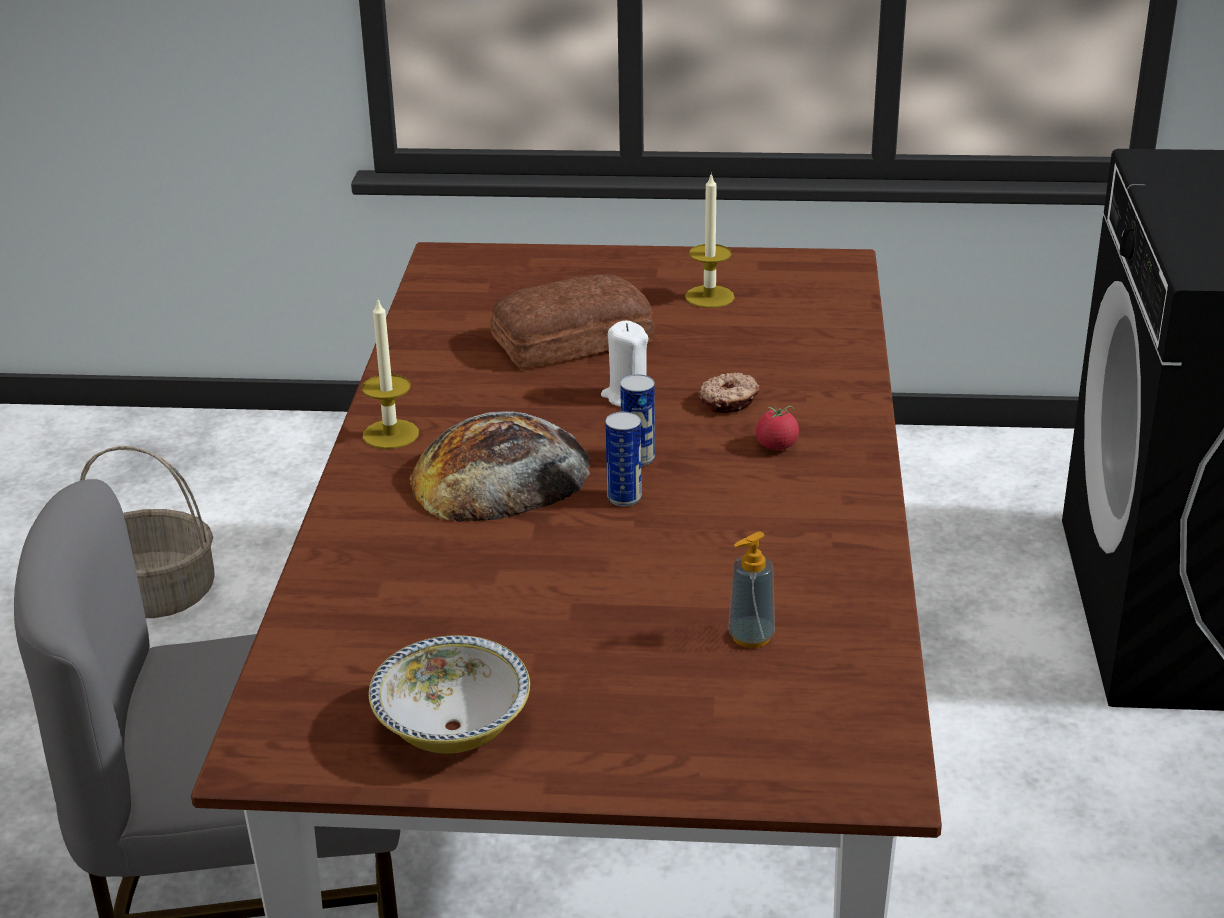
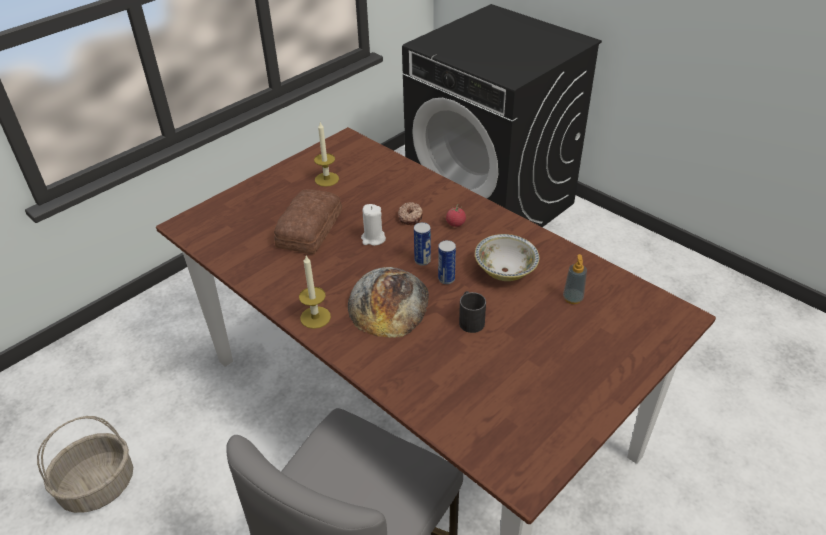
camera: 50 degrees left, 10 degrees up
bowl [369,635,530,754] -> bowl moved to [475,234,539,281]
none -> black mug [459,291,486,333]

